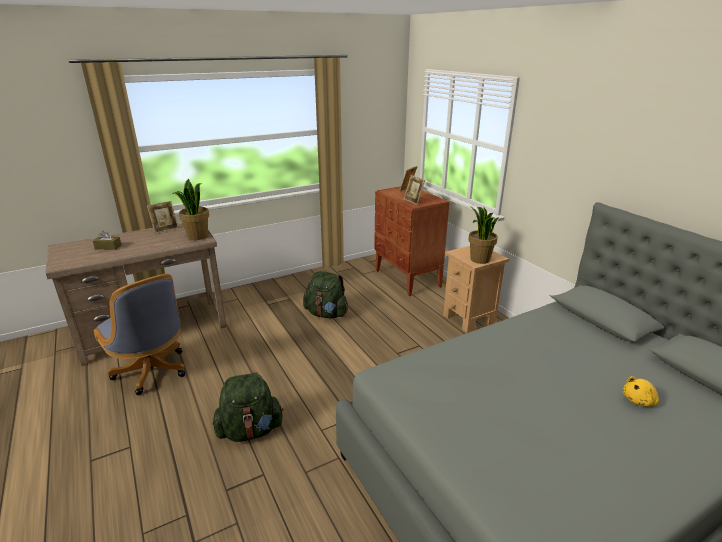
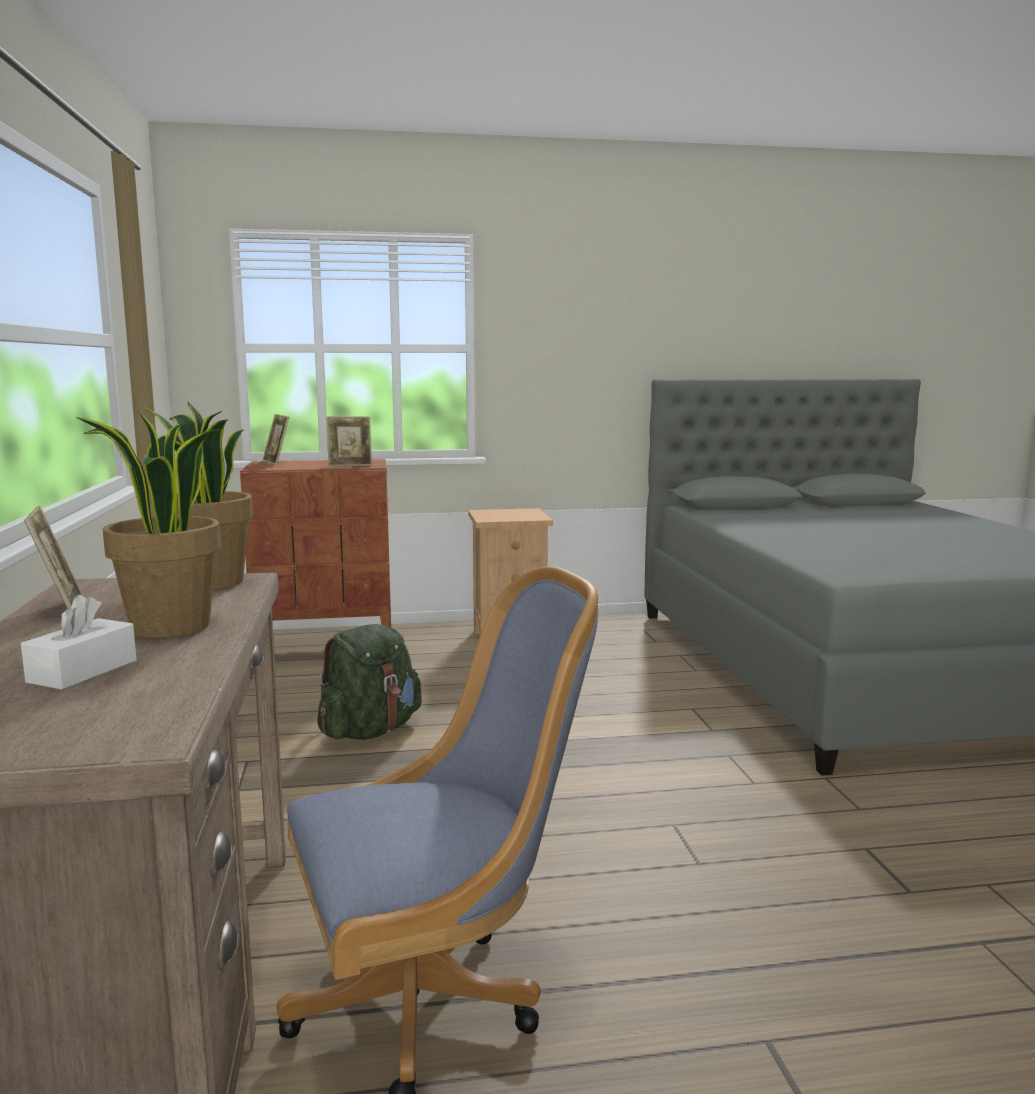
camera: 70 degrees left, 15 degrees down
brown tissue box [93,230,121,250] -> white tissue box [21,595,137,690]
green backpack [213,372,284,442] -> none
potted plant [468,205,499,264] -> potted plant moved to [76,410,221,638]
yellow plush toy [623,376,659,407] -> none

